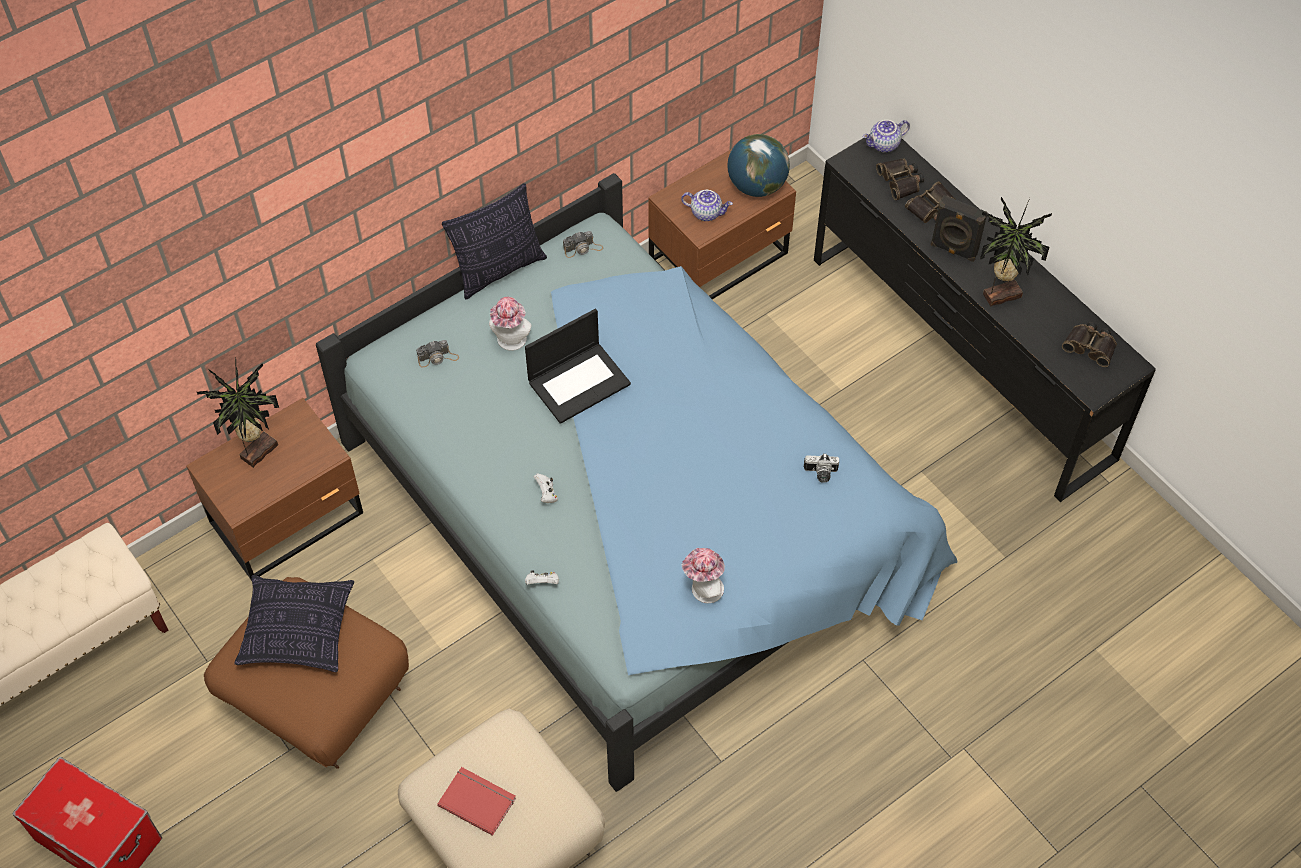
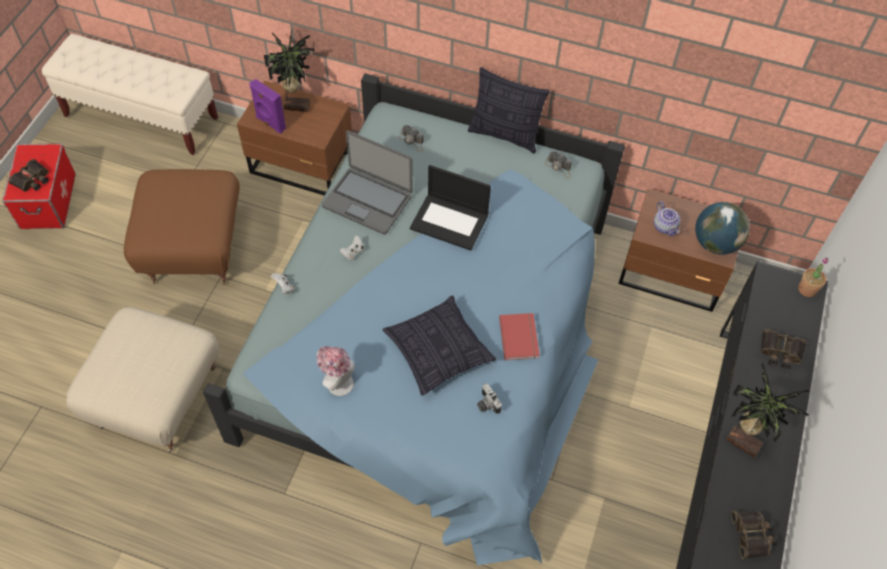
camera: 55 degrees right, 0 degrees up
pillow [234,575,354,672] -> pillow moved to [383,295,496,396]
red book [437,767,516,836] -> red book moved to [499,313,540,360]
hat [489,297,532,351] -> none
teapot [863,120,910,152] -> potted plant [798,257,828,297]
binoculars [876,159,924,200] -> binoculars moved to [8,159,48,192]
black speaker [930,195,988,262] -> none
none -> purple speaker [249,79,286,134]
none -> laptop [322,131,413,235]

